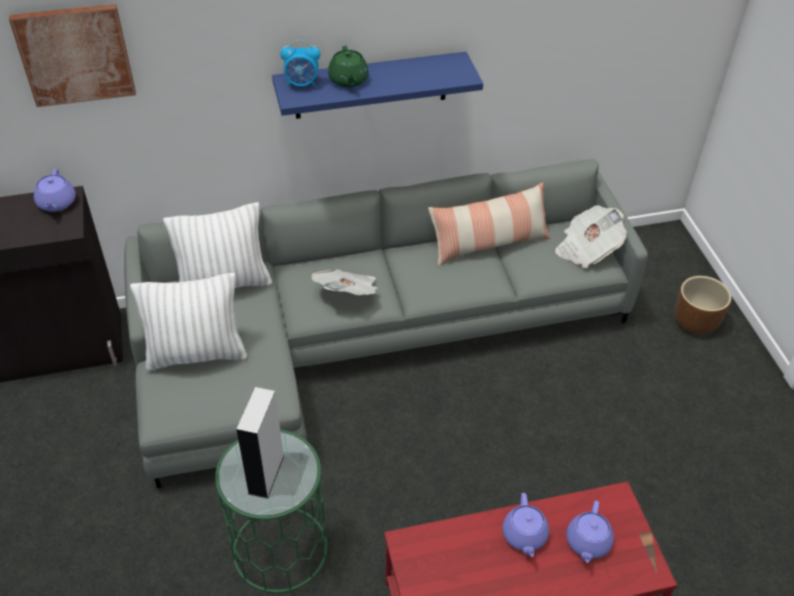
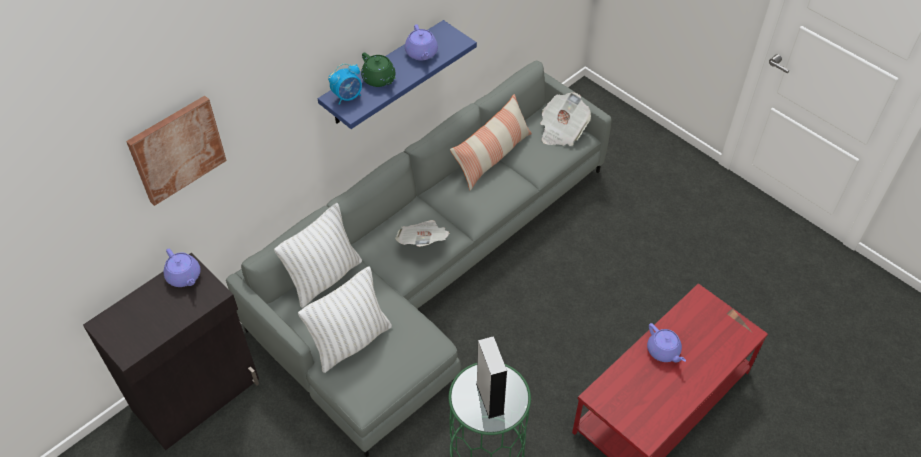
camera: 30 degrees left, 5 degrees up
purple teapot [566,501,614,563] -> purple teapot moved to [405,24,438,60]
brown planter [675,276,731,334] -> none

